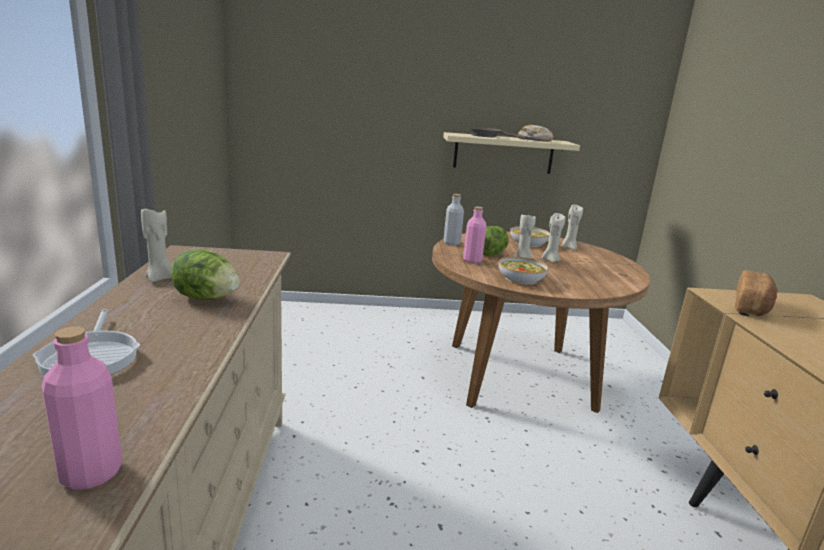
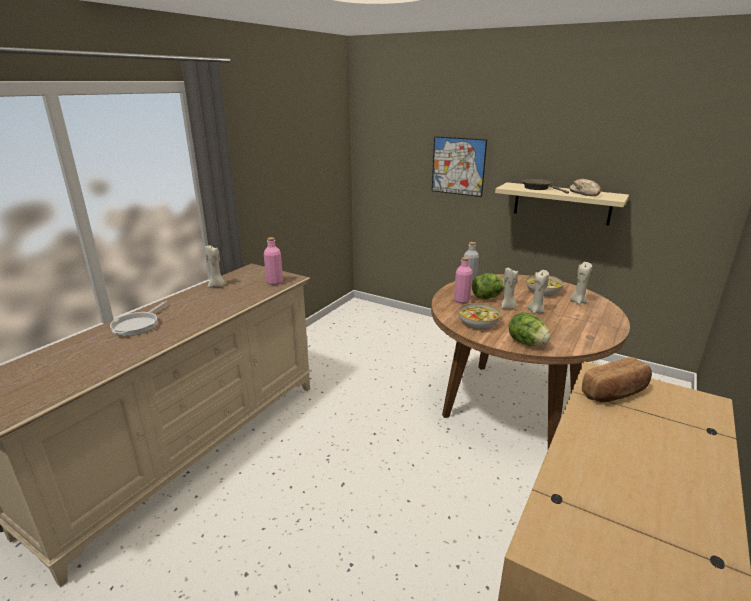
camera: 35 degrees right, 5 degrees up
pink bottle [42,327,122,490] -> pink bottle moved to [264,237,283,285]
lettuce [171,249,240,300] -> lettuce moved to [509,312,551,346]
none -> picture [432,136,487,197]

